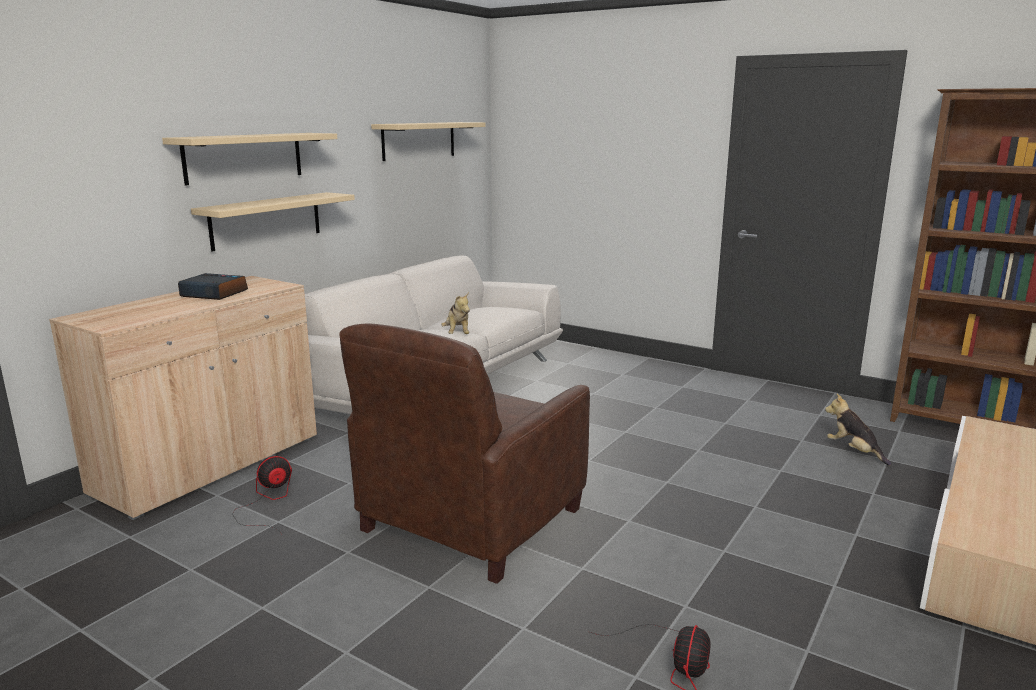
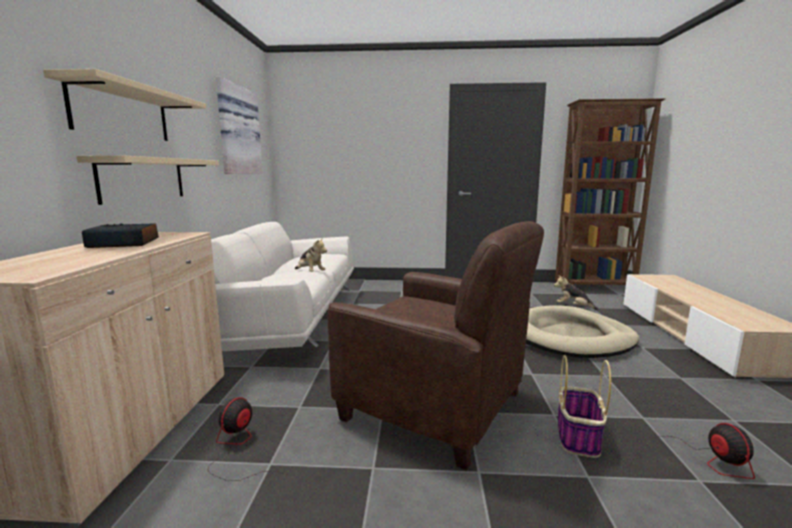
camera: 30 degrees left, 5 degrees down
brown armchair [339,323,590,584] -> brown armchair turned 60 degrees counterclockwise [327,221,544,470]
beige shelf [371,122,486,161] -> picture [216,77,263,174]
none -> beige dog bed [526,305,639,358]
none -> basket [558,355,611,458]

